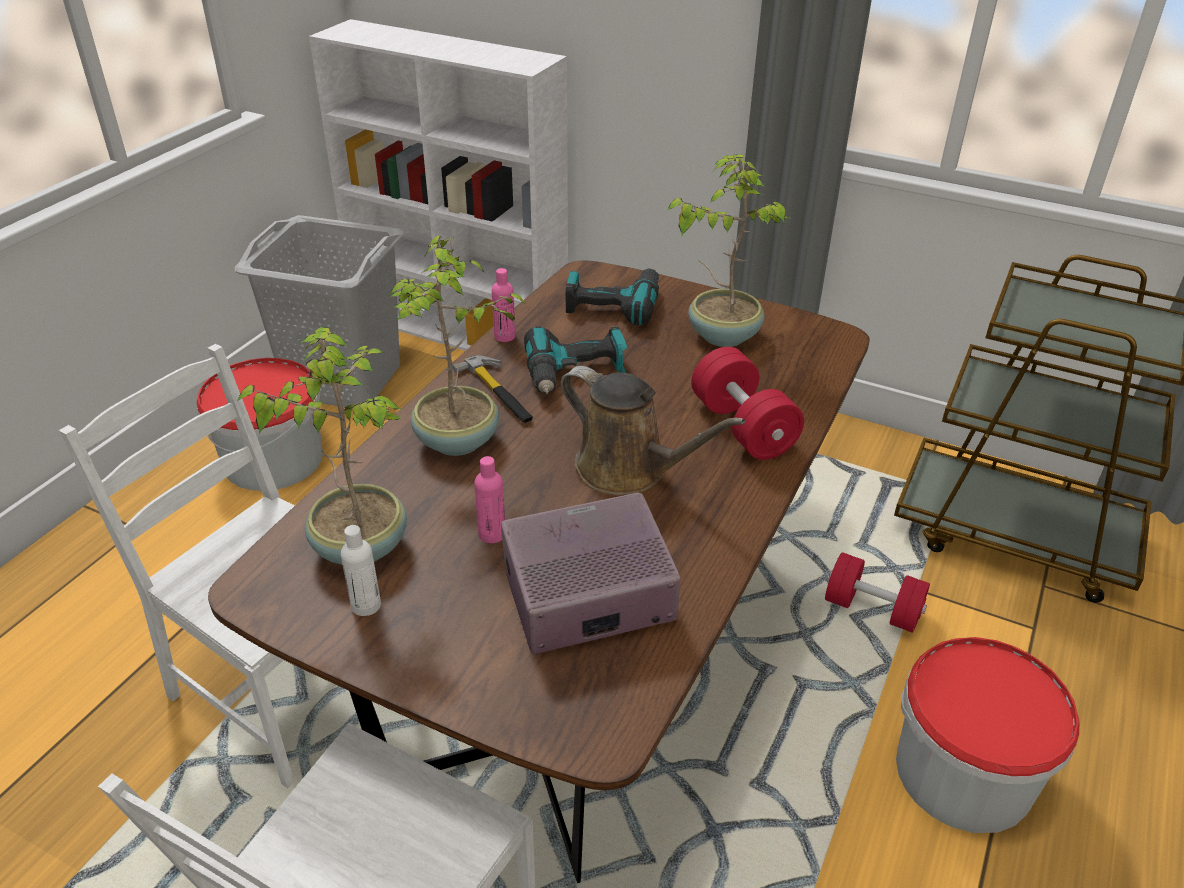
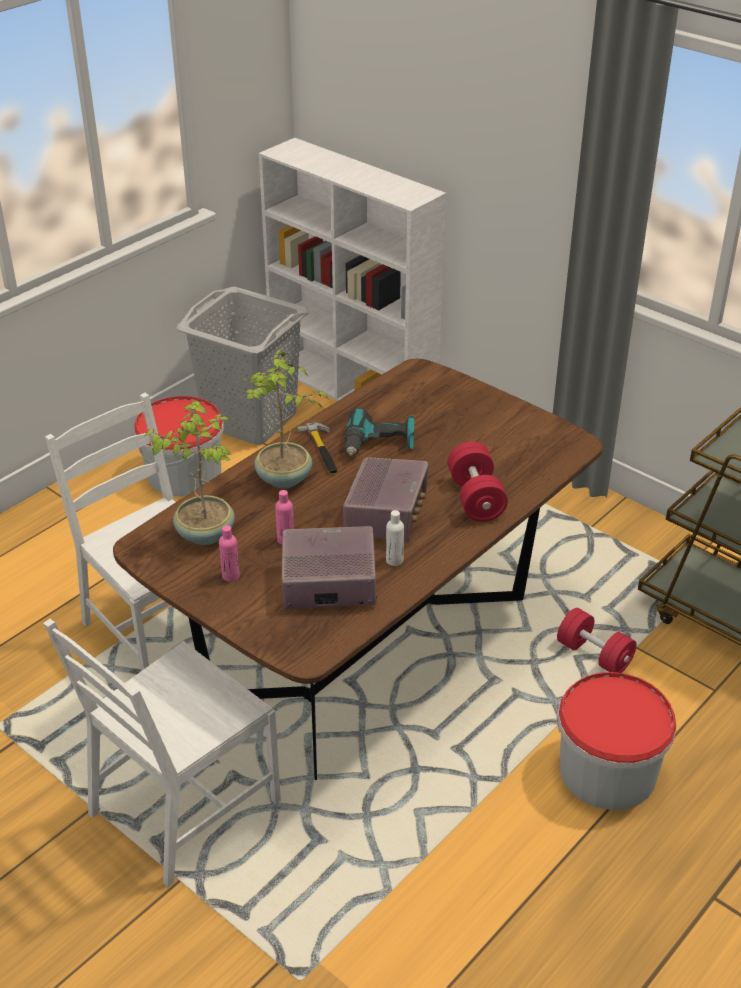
camera: 15 degrees right, 0 degrees up
white bottle [341,525,381,616] -> white bottle moved to [386,510,404,566]
pink bottle [492,268,515,342] -> pink bottle moved to [219,525,240,582]
brown watering can [560,366,745,496] -> radio [343,457,429,542]
power drill [566,268,659,326] -> none
potted plant [667,154,792,347] -> none

